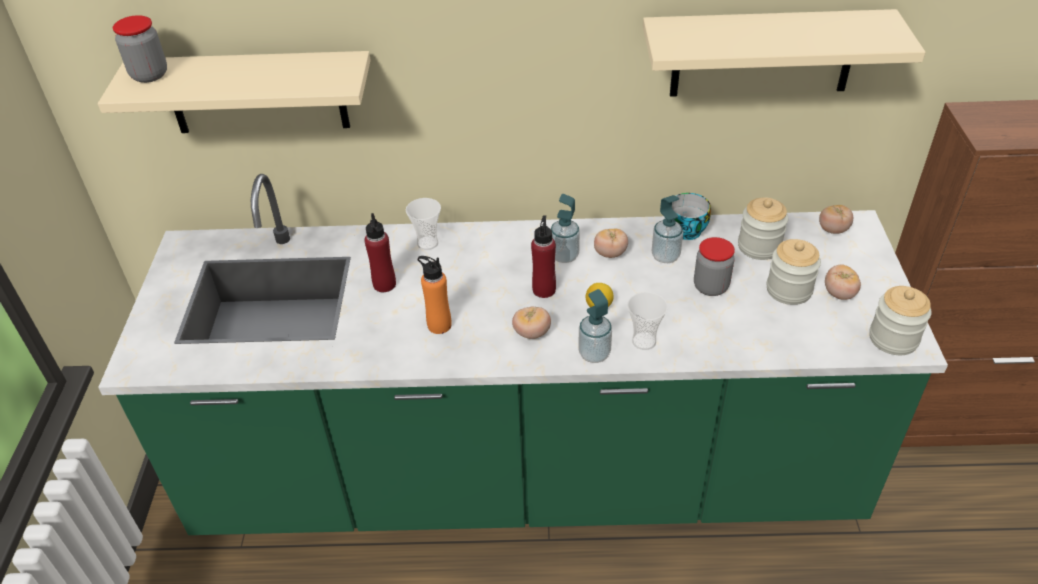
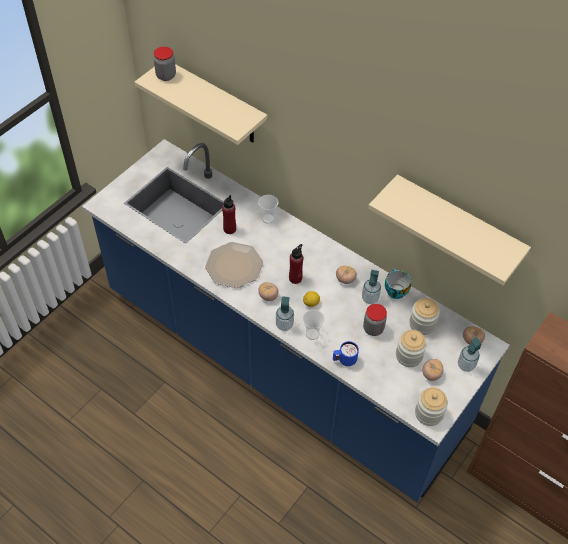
camera: 35 degrees right, 10 degrees up
green counter [98,174,948,535] -> blue counter [82,139,510,502]
orange bottle [418,256,452,334] -> plate [205,242,263,288]
soap dispenser [551,194,580,263] -> soap dispenser moved to [458,337,481,372]
none -> blue mug [333,341,359,366]

